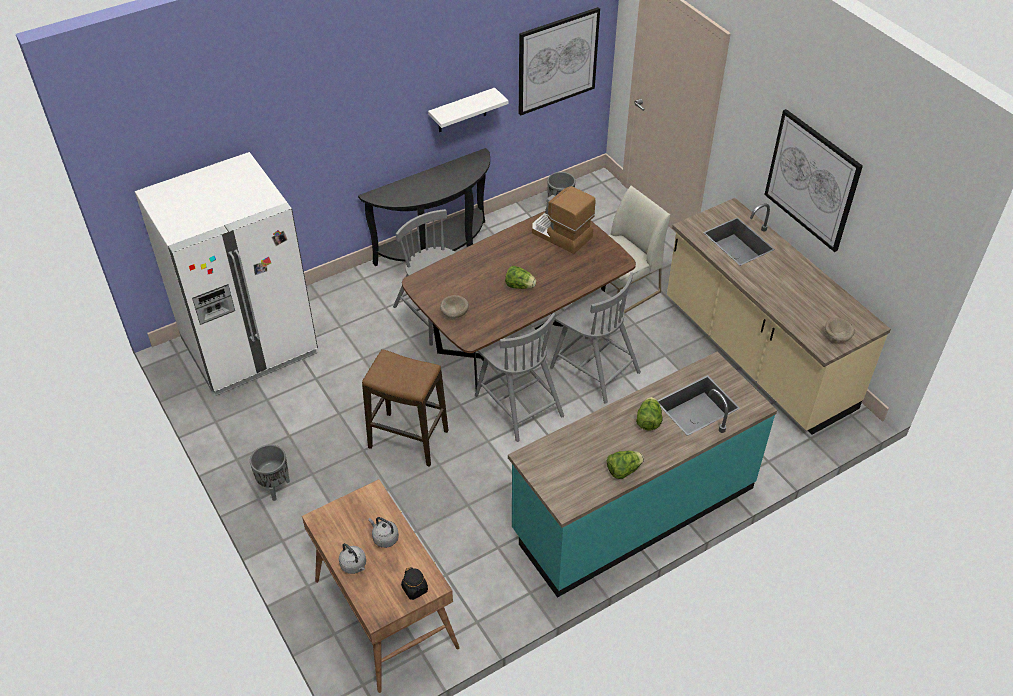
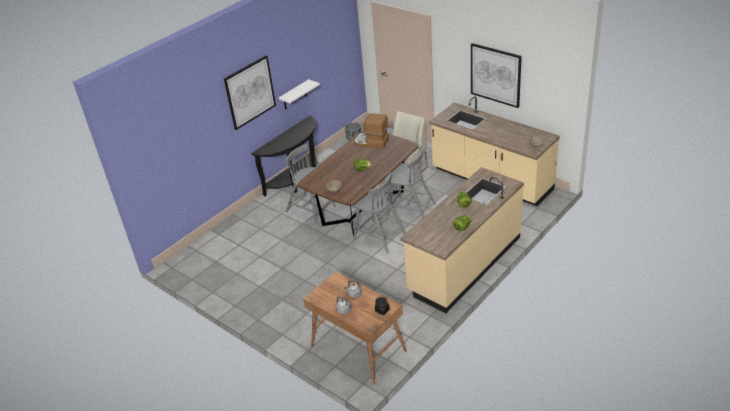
camera: 15 degrees left, 10 degrees down
white fridge [135,152,318,396] -> none
grey planter [250,444,290,501] -> none
stool [362,349,449,467] -> none
turquoise counter [508,352,777,598] -> beige counter [400,167,524,313]
picture [519,7,600,116] -> picture moved to [224,56,276,130]

